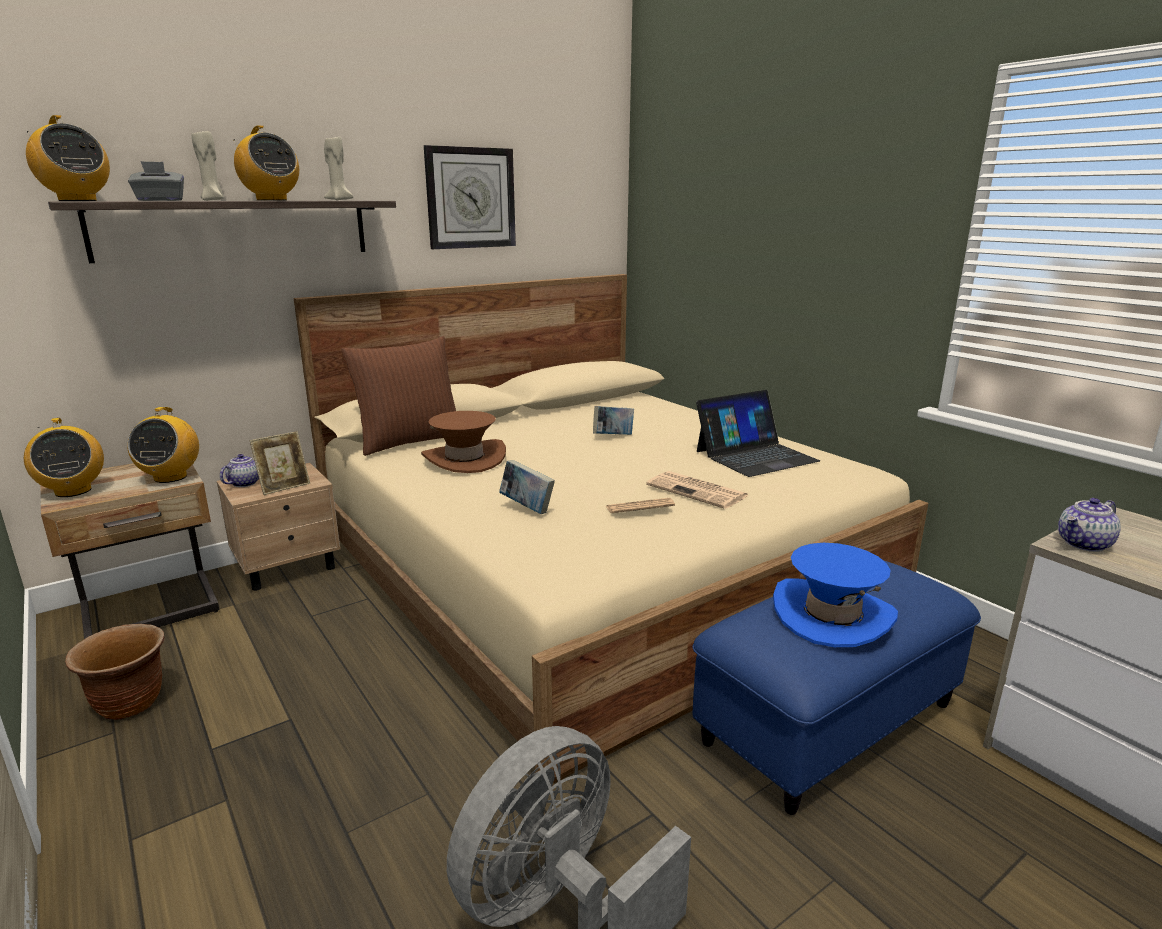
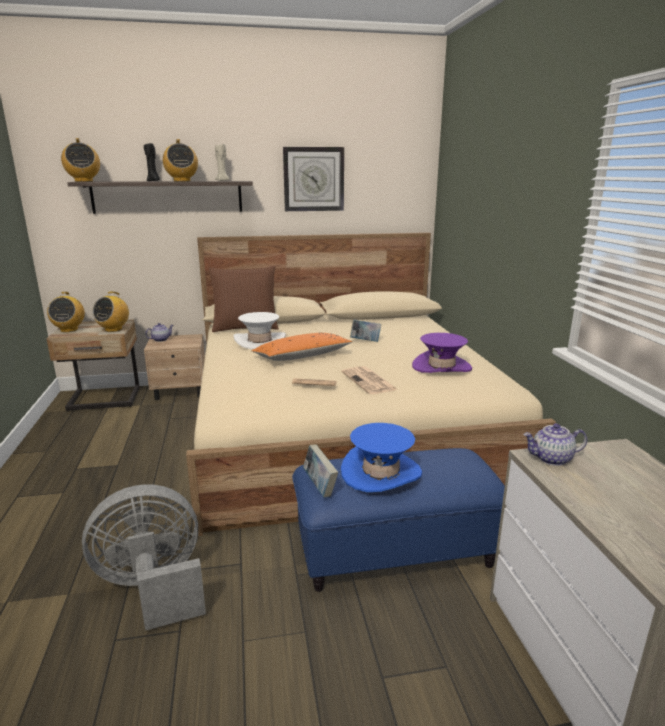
camera: 25 degrees right, 0 degrees up
brown planter [65,624,164,720] -> none
grey tissue box [128,161,184,201] -> none
beige candle [192,131,224,201] -> black candle [144,143,160,181]
picture frame [250,431,310,495] -> none
brown hat [421,411,506,473] -> white hat [234,312,286,350]
book [499,460,555,514] -> book moved to [303,444,338,498]
laptop [696,390,820,477] -> purple hat [412,333,472,373]
none -> orange pillow [252,333,353,361]

